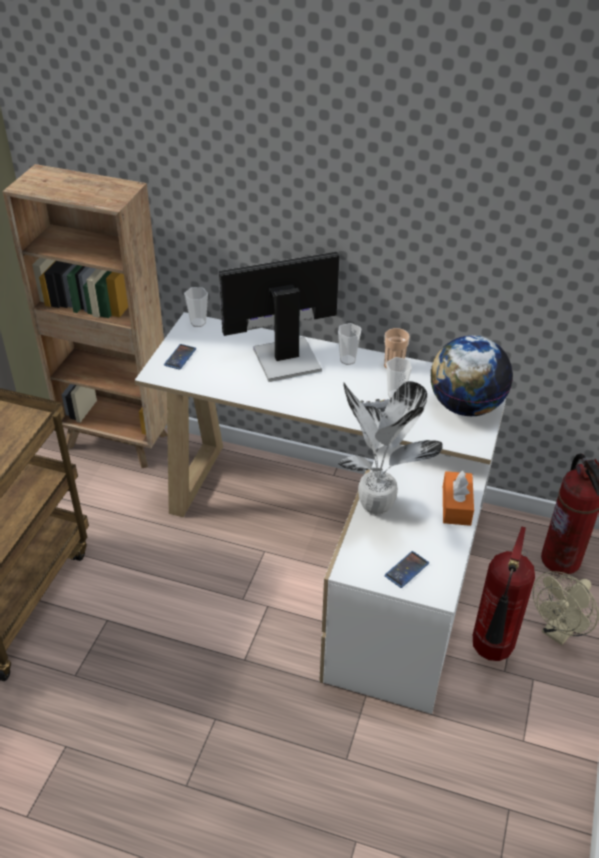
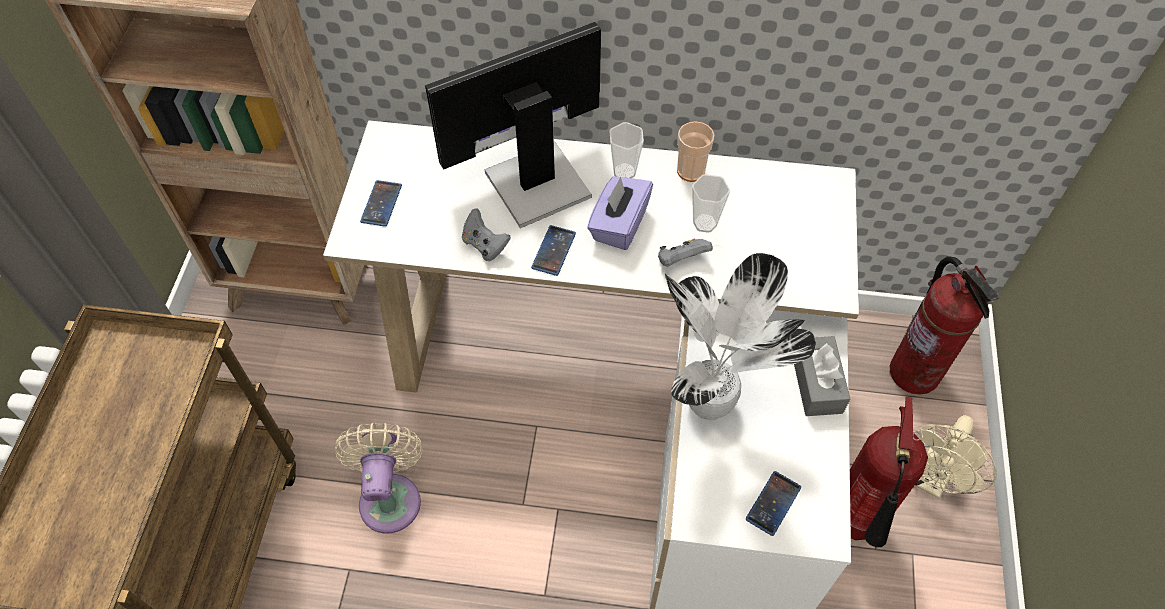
camera: 10 degrees left, 15 degrees up
cup [184,287,208,327] -> none
globe [430,335,513,416] -> none
orange tissue box [443,470,474,526] -> grey tissue box [794,336,850,416]
none -> beige fan [334,423,423,534]
none -> grey game controller [462,208,511,261]
none -> phone [531,225,576,276]
none -> purple tissue box [587,176,653,250]

